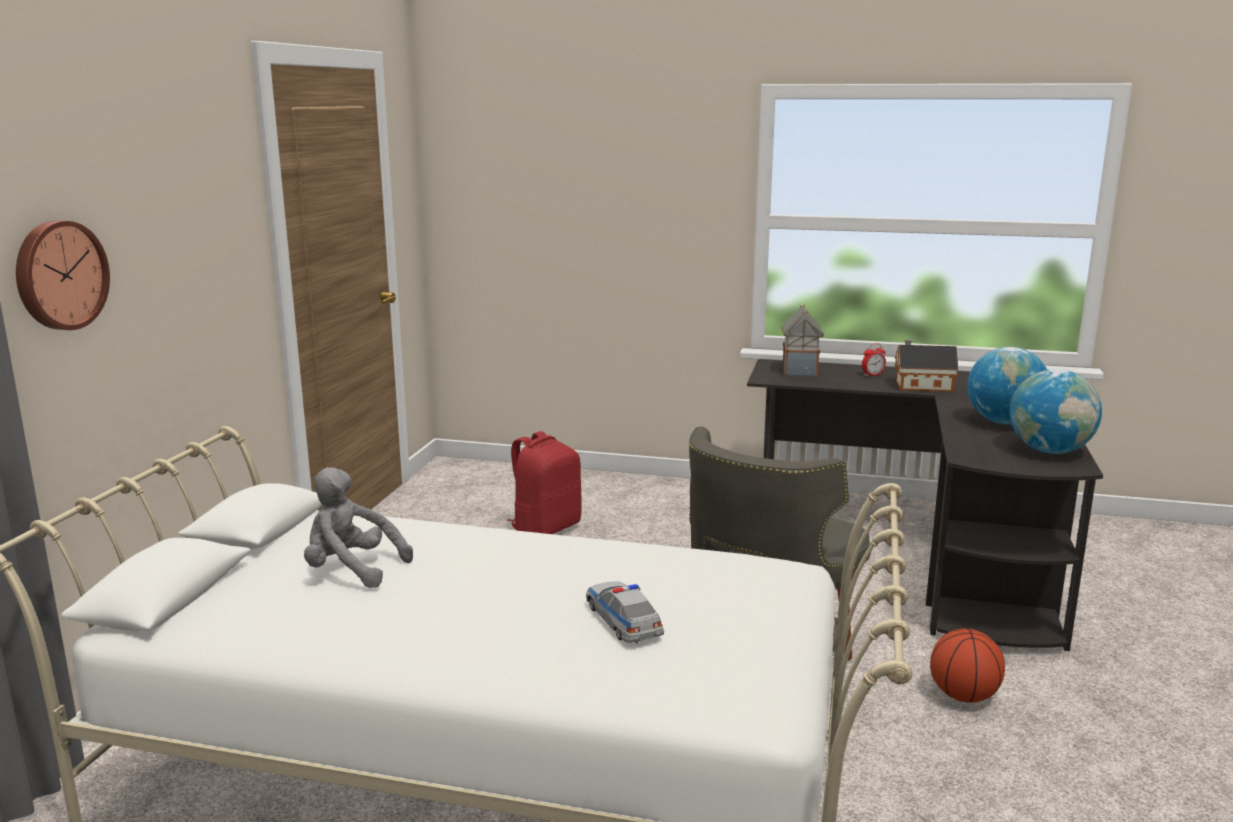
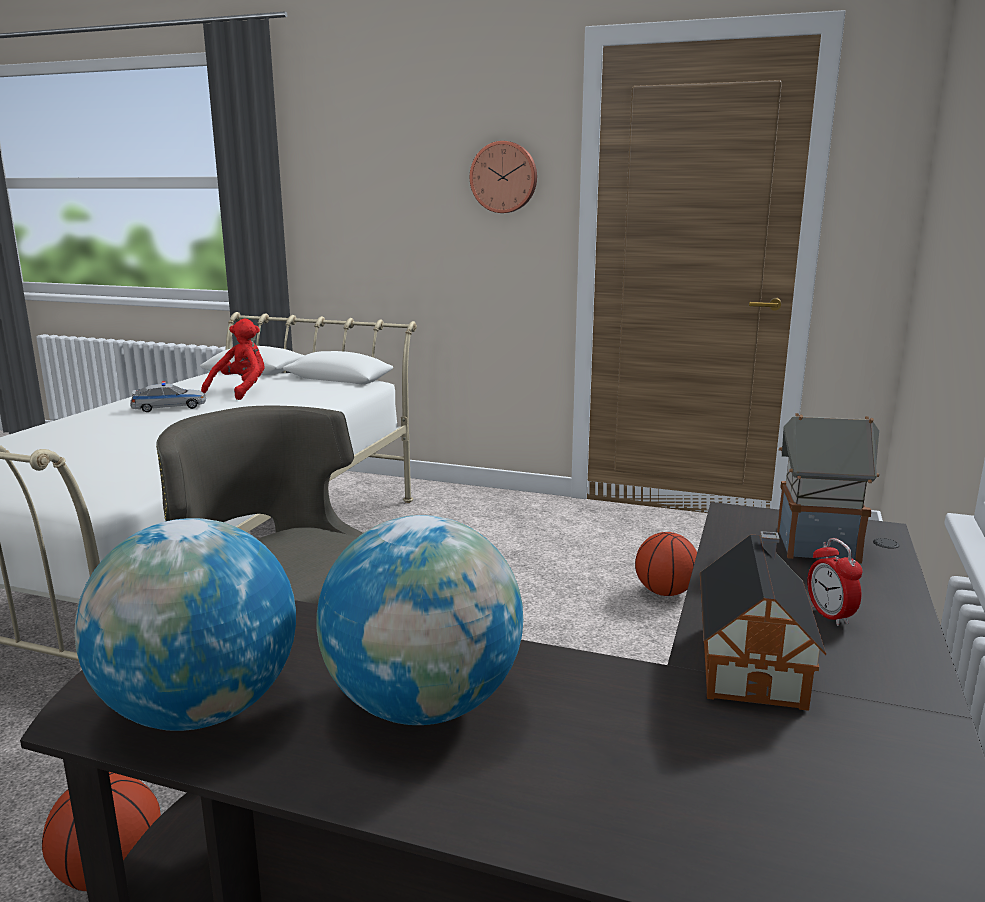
camera: 95 degrees right, 0 degrees up
wall clock [16,220,110,330] -> wall clock moved to [470,141,537,213]
grey plush toy [304,468,413,588] -> red plush toy [201,319,264,400]
red backpack [507,431,582,534] -> basketball [635,532,697,596]
toy car [586,581,664,644] -> toy car moved to [130,381,206,412]

